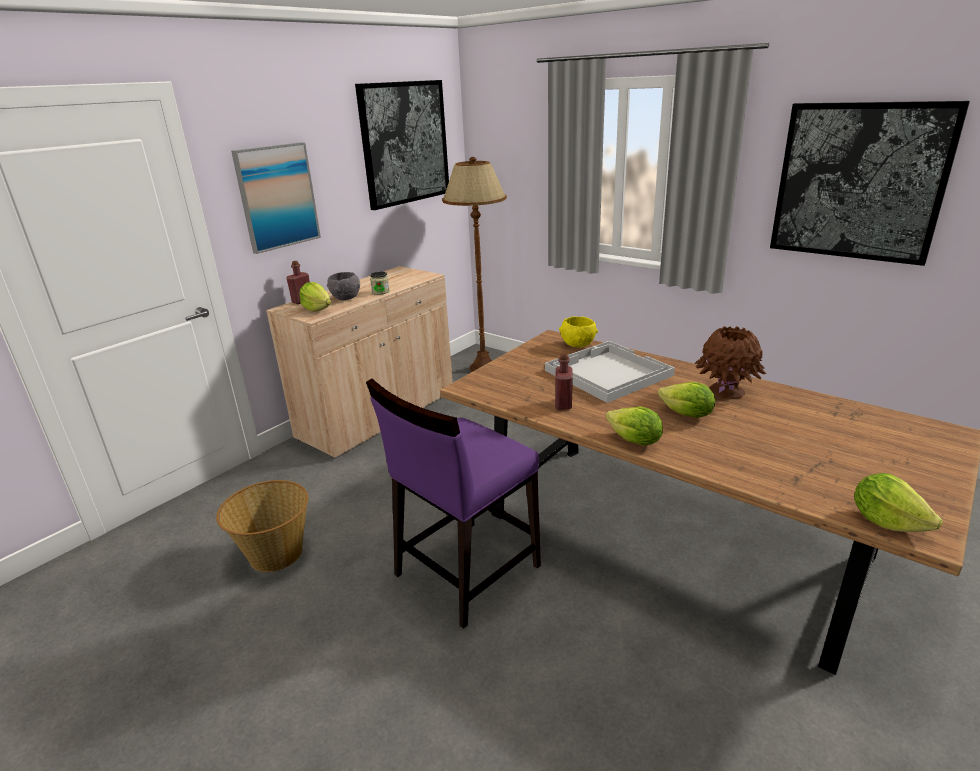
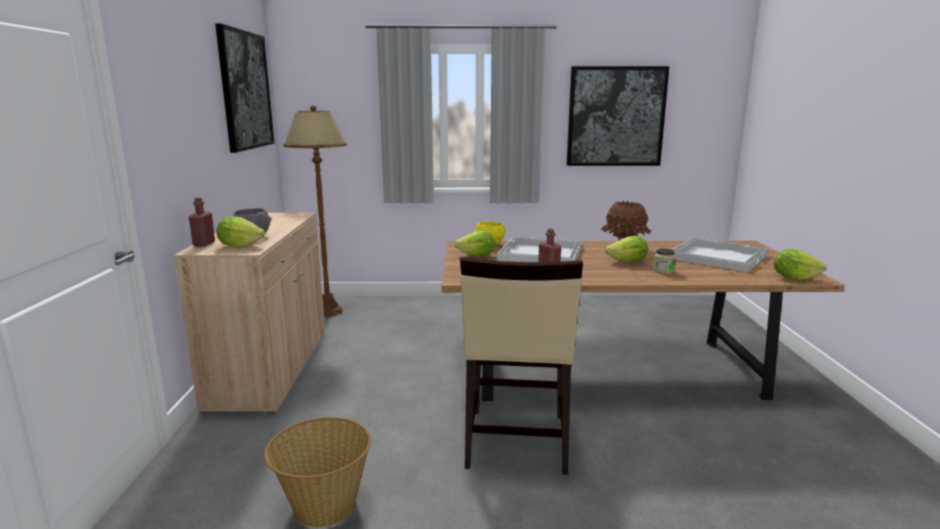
camera: 40 degrees left, 10 degrees down
picture [231,142,321,254] -> none
purple chair [366,379,541,629] -> beige chair [460,257,583,475]
jar [370,272,390,295] -> jar moved to [653,248,676,274]
lettuce [606,406,663,445] -> lettuce moved to [455,231,495,256]
none -> white tray [672,238,768,272]

